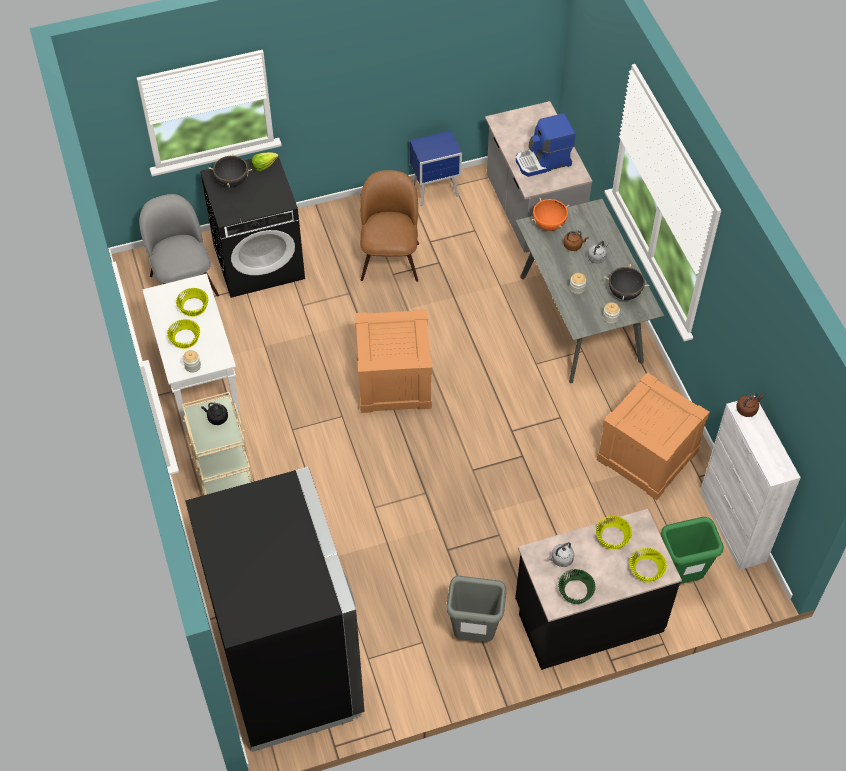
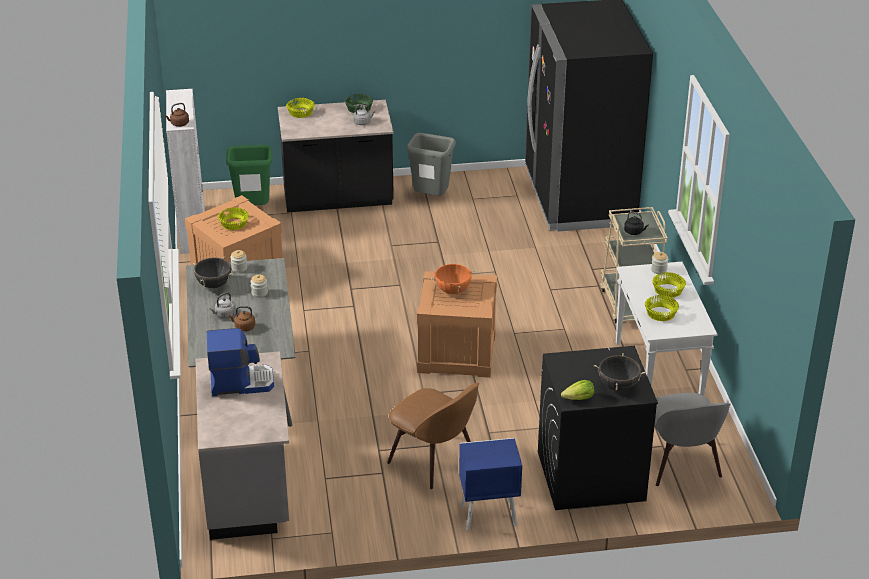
camera: 170 degrees left, 20 degrees down
brown chair [360,170,419,282] -> brown chair turned 60 degrees counterclockwise [387,382,479,489]
blue nightstand [410,130,462,206] -> blue nightstand moved to [459,438,522,531]
orange cooking pot [532,198,570,231] -> orange cooking pot moved to [431,262,475,294]
yellow bowl [596,516,632,550] -> yellow bowl moved to [218,207,249,230]

